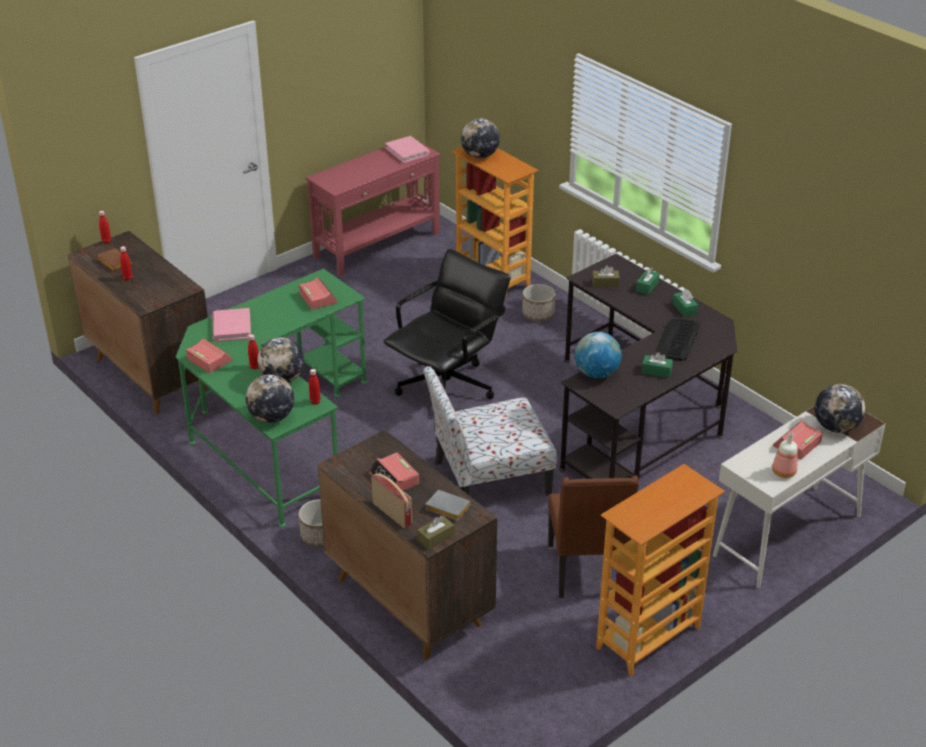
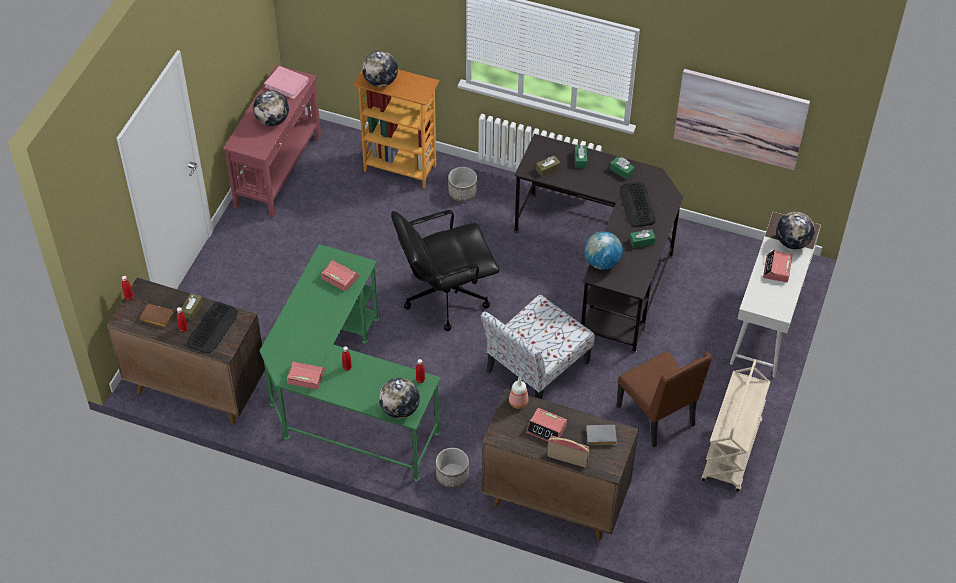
camera: 30 degrees left, 15 degrees up
pink book [212,308,251,342] -> none
globe [257,337,304,383] -> globe moved to [253,91,289,126]
black office chair [384,249,510,399] -> black office chair turned 120 degrees counterclockwise [391,210,499,331]
brown tissue box [417,516,454,550] -> brown tissue box moved to [182,293,203,320]
bookcase [596,464,725,677] -> beige cart [702,359,770,492]
bottle [772,432,798,478] -> bottle moved to [509,377,529,409]
none -> keyboard [187,302,238,353]
none -> picture [674,69,810,170]

